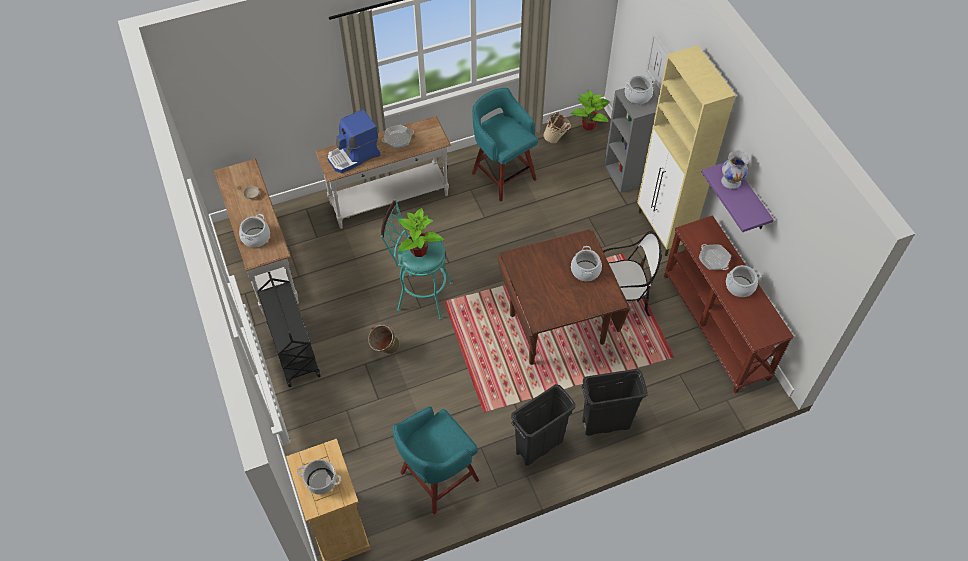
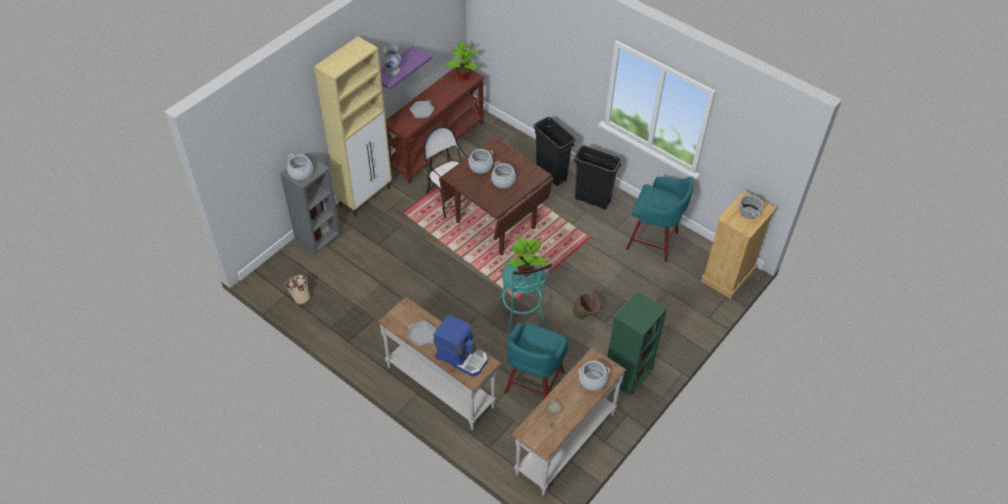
camera: 120 degrees left, 5 degrees down
black cart [257,272,321,387] -> green bookcase [607,291,667,396]
turquoise stool [472,88,538,202] -> turquoise stool moved to [504,322,568,398]
potted plant [571,90,609,131] -> potted plant moved to [445,40,479,81]
picture [646,32,670,91] -> none
cooking pot [726,265,761,297] -> cooking pot moved to [491,161,516,188]

